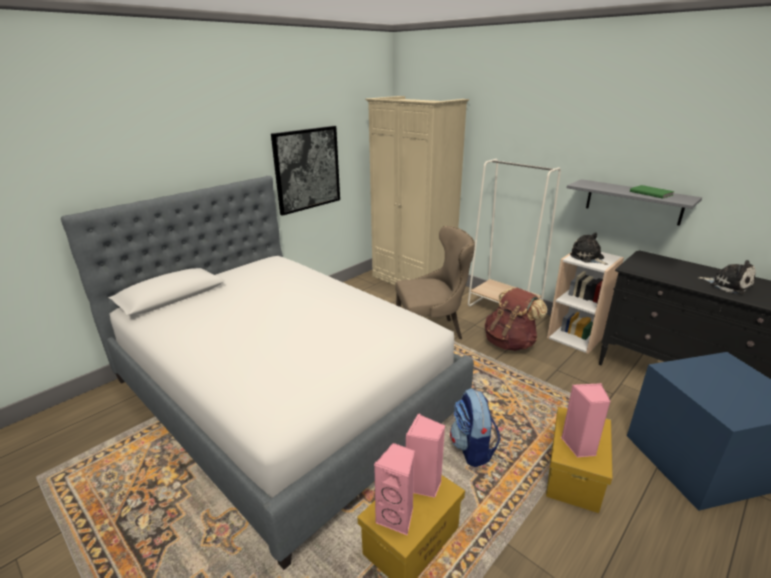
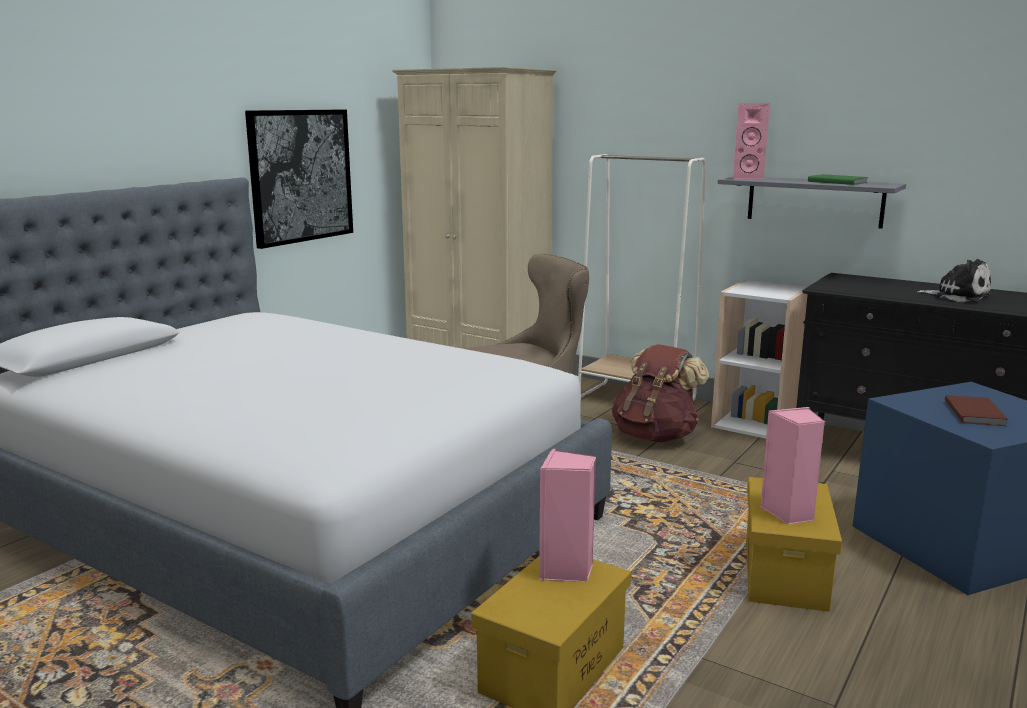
camera: 10 degrees left, 10 degrees down
pink speaker [374,443,415,535] -> pink speaker moved to [733,103,770,180]
backpack [450,388,501,467] -> none
plush toy [570,233,608,265] -> none
none -> brown book [945,395,1008,426]

